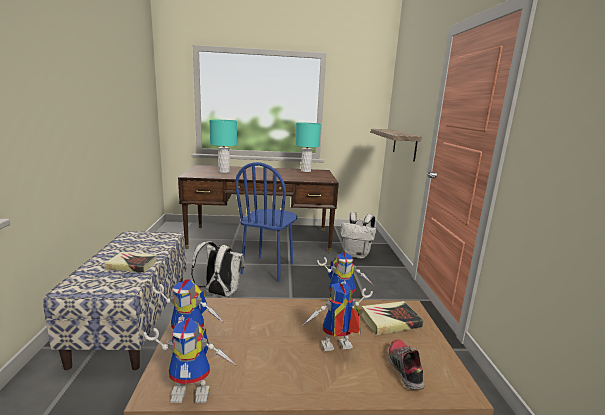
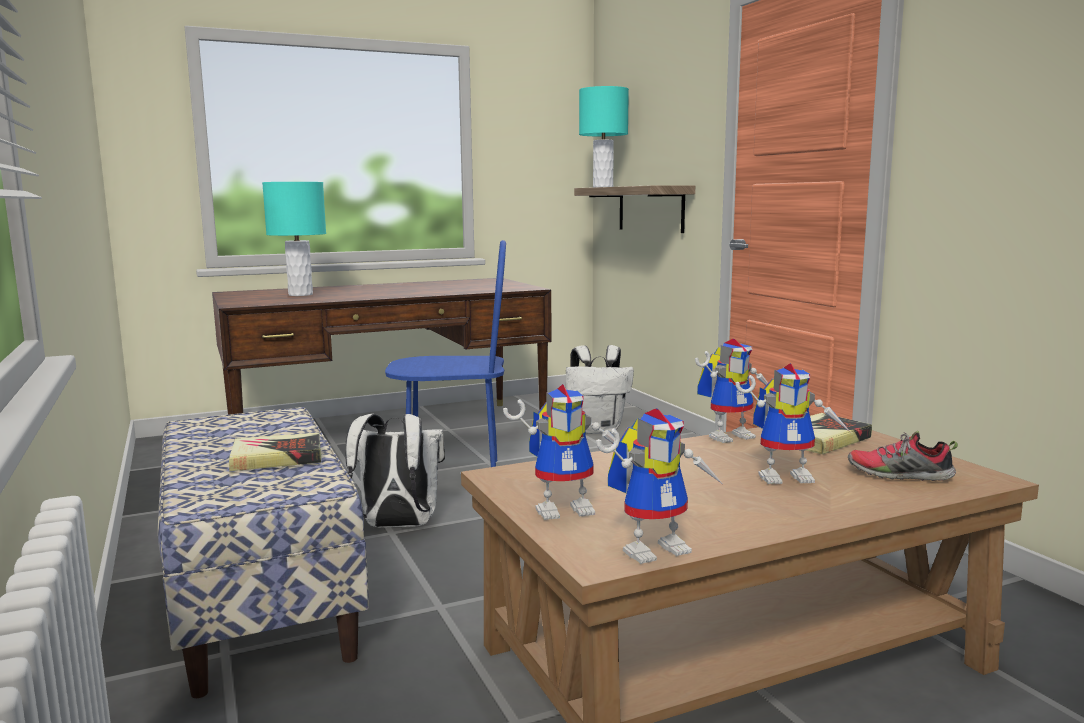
camera: 20 degrees left, 5 degrees down
blue chair [235,162,297,282] -> blue chair turned 90 degrees counterclockwise [385,240,506,467]
turquoise table lamp [295,122,321,172] -> turquoise table lamp moved to [579,86,629,187]
toy robot [302,283,373,351] -> toy robot turned 150 degrees counterclockwise [736,363,850,484]
shoe [388,340,424,390] -> shoe turned 45 degrees counterclockwise [848,431,958,481]

